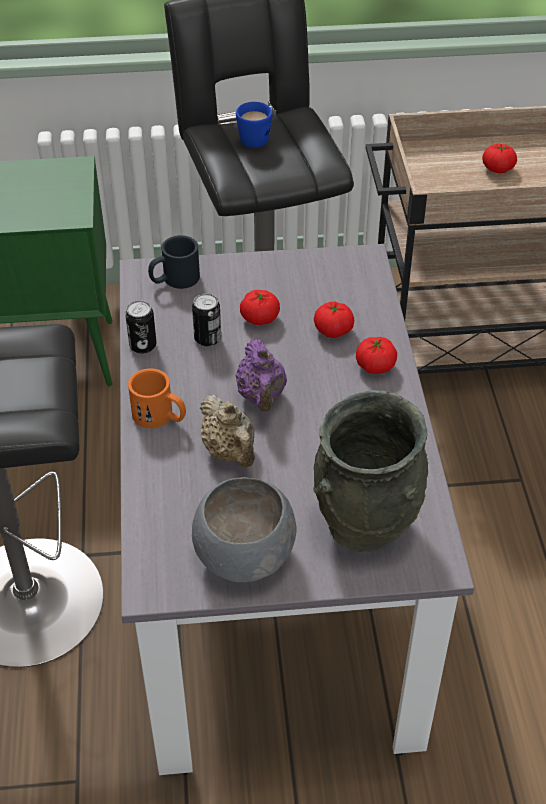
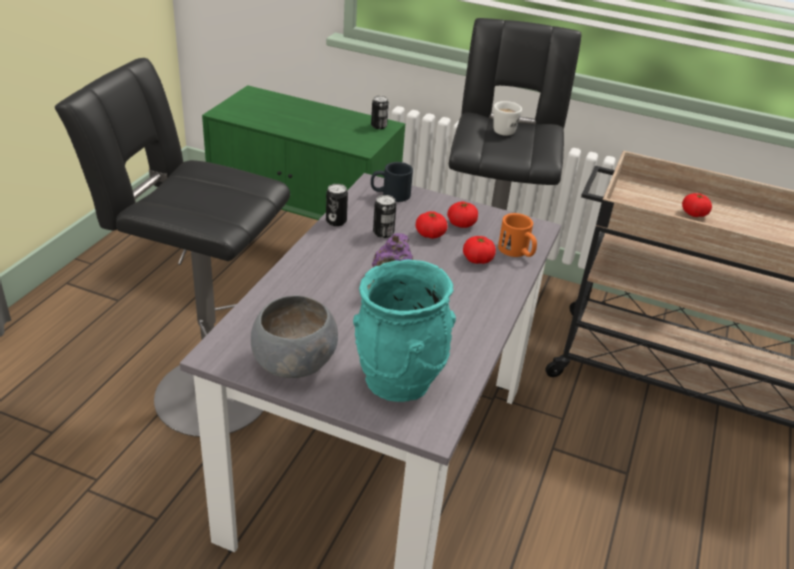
camera: 25 degrees right, 10 degrees down
orange mug [128,368,186,428] -> orange mug moved to [498,213,537,257]
beige teapot [200,395,255,468] -> none
blue mug [236,102,273,148] -> white mug [493,101,522,136]
grey vase [313,390,428,552] -> turquoise vase [353,259,456,402]
tomato [356,337,397,374] -> tomato moved to [447,202,478,228]
none -> can [371,96,389,129]

